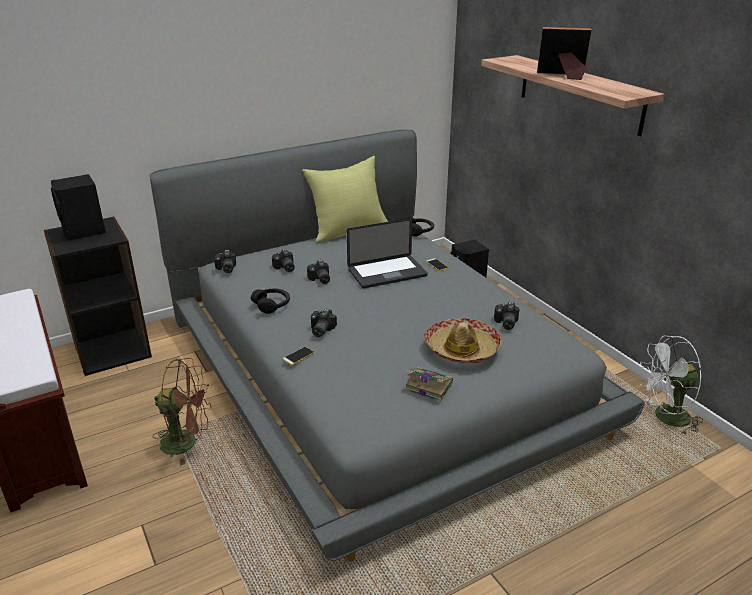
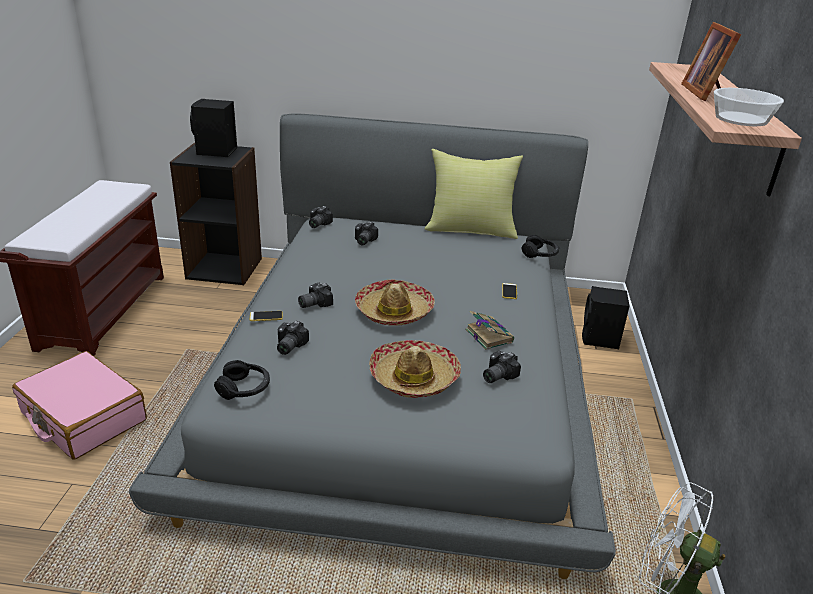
camera: 35 degrees right, 0 degrees up
brown fan [153,358,211,466] -> none
black headphones [251,289,290,314] -> black headphones moved to [214,360,270,400]
camera [307,260,330,284] -> camera moved to [277,321,309,355]
laptop [347,218,428,288] -> none
book [405,367,453,401] -> book moved to [465,311,514,350]
picture frame [537,27,592,80] -> picture frame turned 135 degrees counterclockwise [681,22,742,101]
none -> pink suitcase [12,351,147,460]
none -> hat [355,279,435,325]
none -> bowl [714,88,784,126]

